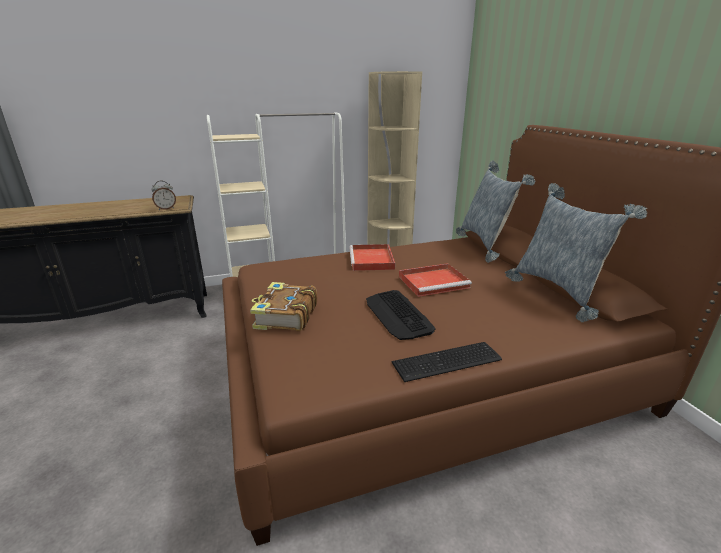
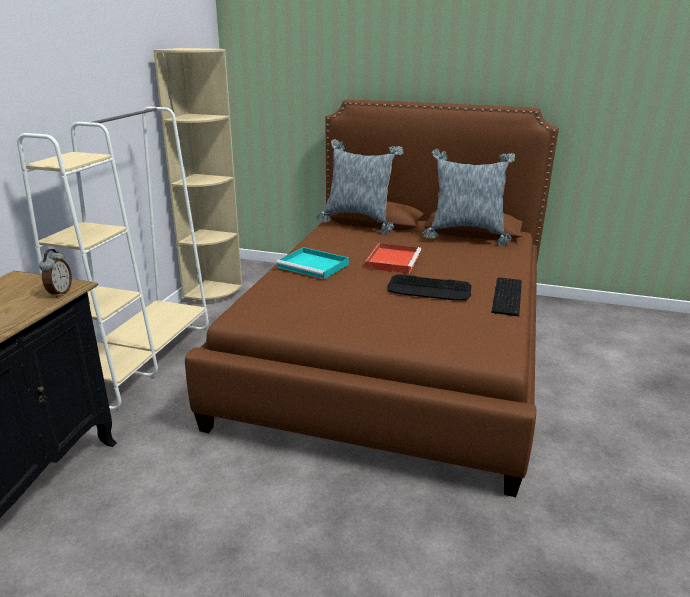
camera: 55 degrees left, 0 degrees up
book [250,282,317,331] -> none
red tray [349,244,395,271] -> turquoise tray [276,247,349,280]

